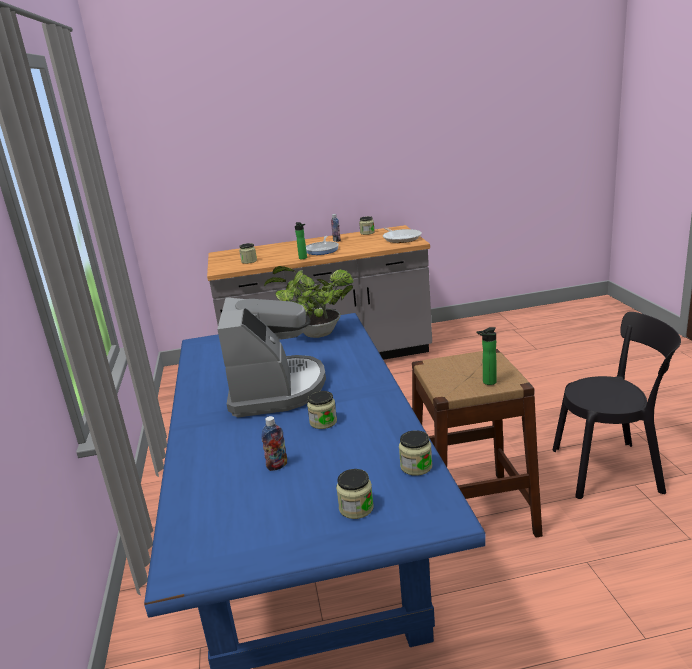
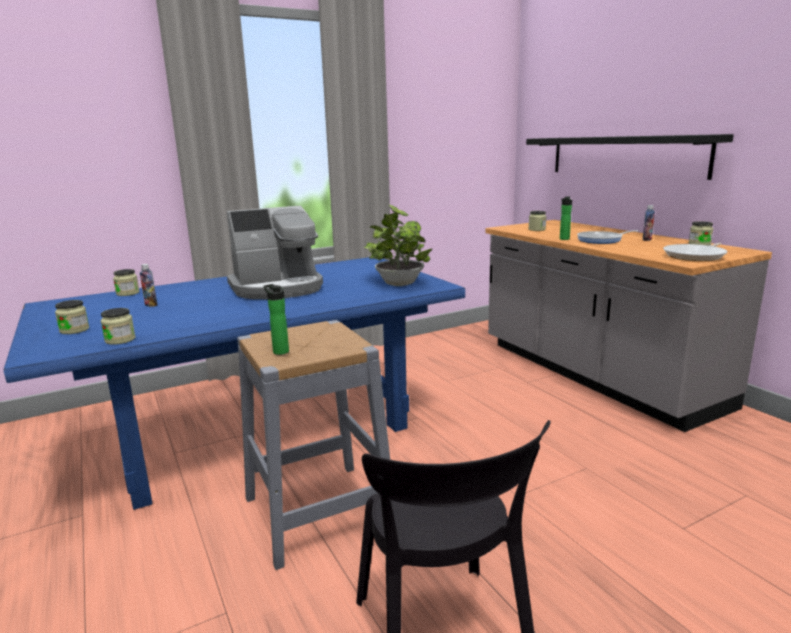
camera: 70 degrees right, 5 degrees down
jar [307,391,337,429] -> jar moved to [113,269,139,296]
brown stool [412,349,543,538] -> grey stool [237,320,390,570]
none -> black shelf [526,134,734,180]

